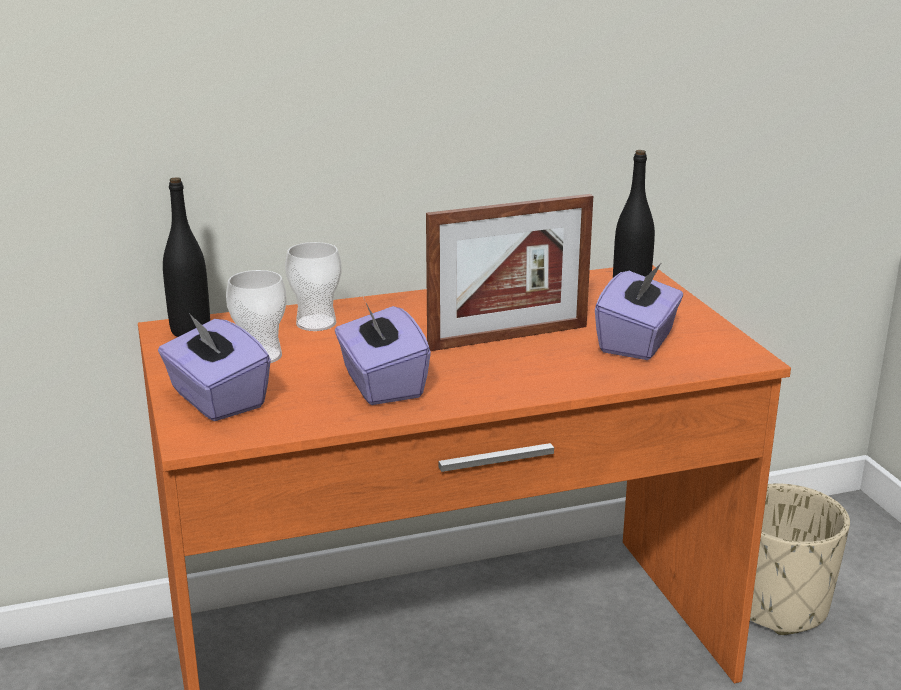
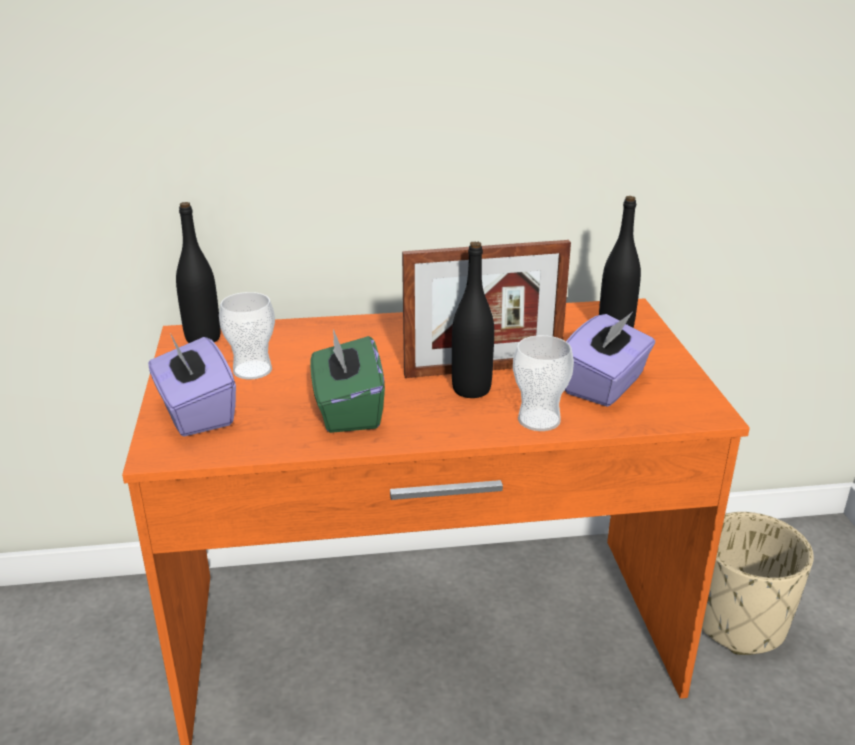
camera: 10 degrees right, 5 degrees up
cup [285,242,342,331] -> cup moved to [513,335,574,431]
purple tissue box [335,297,431,405] -> green tissue box [310,329,385,433]
none -> black bottle [452,241,494,398]

